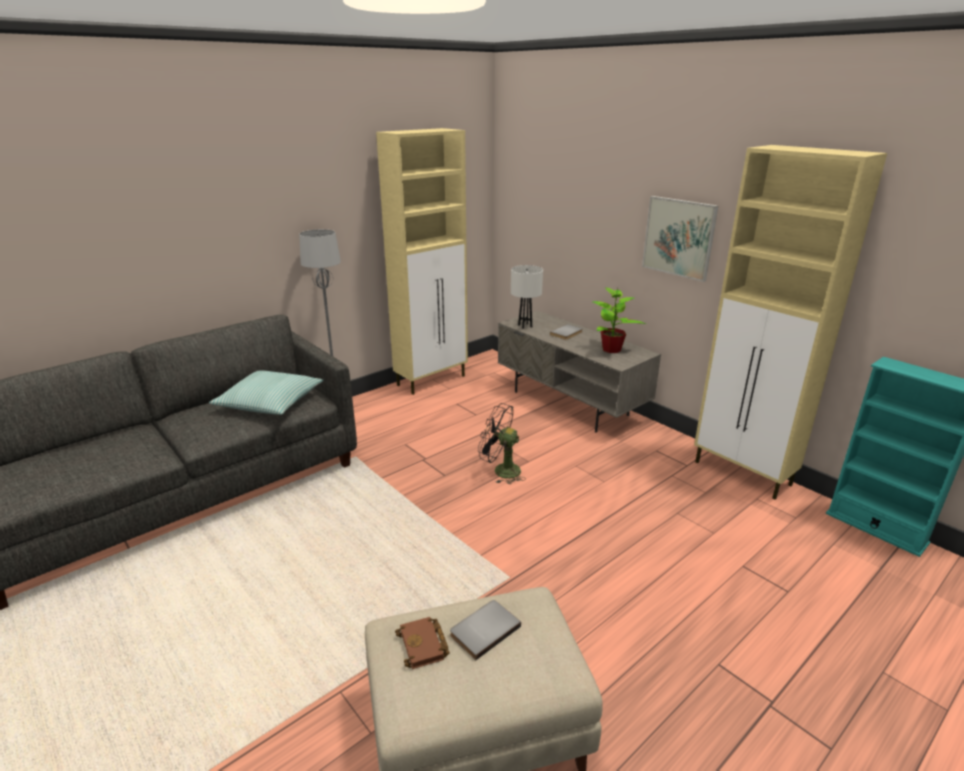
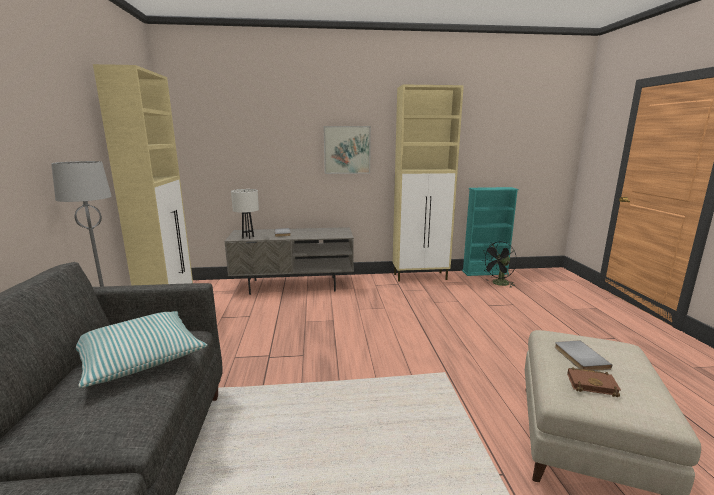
camera: 55 degrees left, 10 degrees down
black fan [478,403,526,484] -> black fan moved to [481,241,517,288]
potted plant [593,287,646,353] -> none

